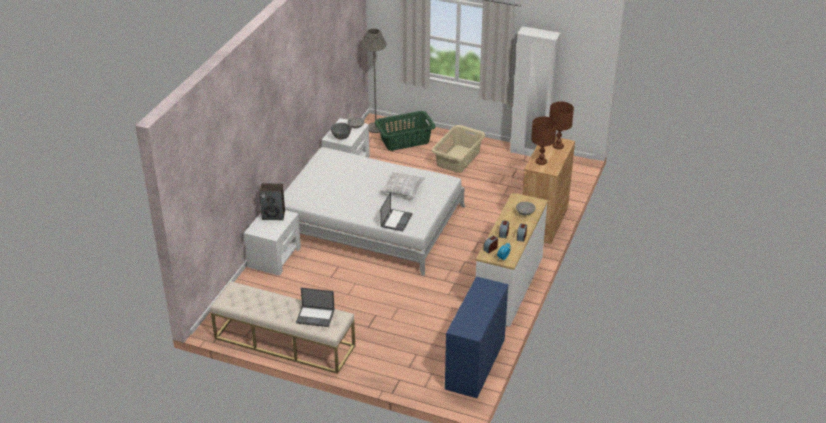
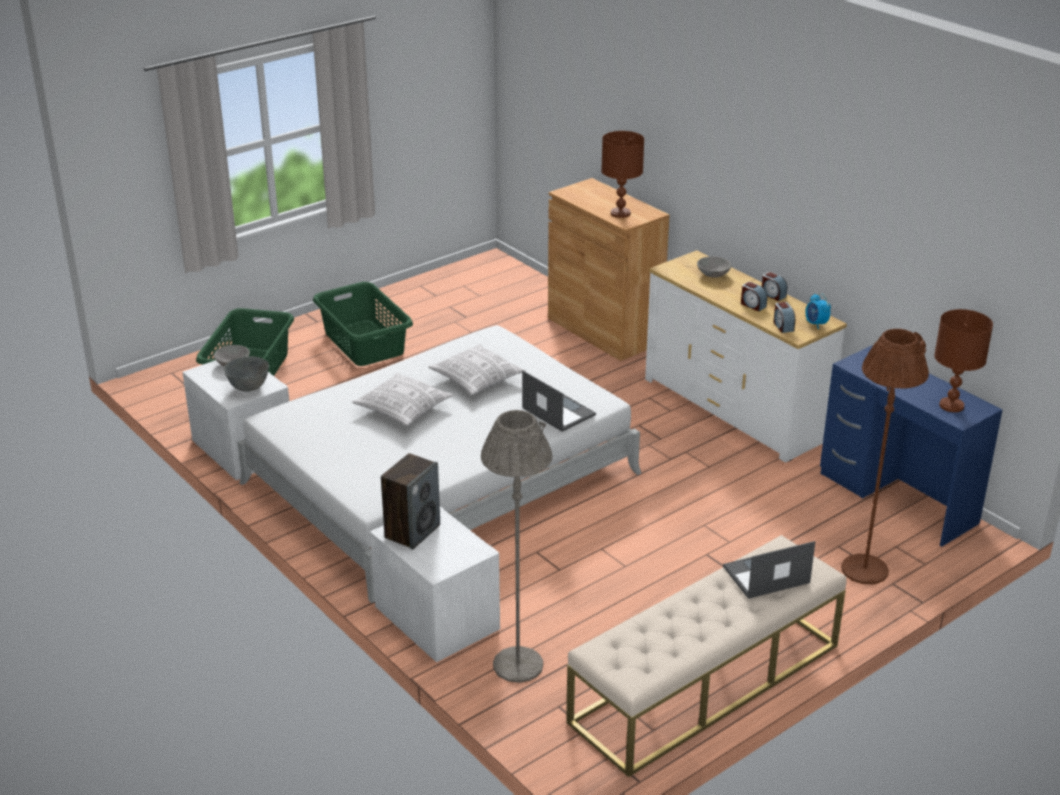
camera: 60 degrees left, 5 degrees down
laptop [296,288,335,327] -> laptop turned 150 degrees counterclockwise [723,541,815,599]
grey floor lamp [361,28,387,133] -> grey floor lamp moved to [481,410,552,683]
beige laundry basket [432,125,486,173] -> green laundry basket [313,282,413,366]
white wardrobe [510,26,561,156] -> none
brown table lamp [549,102,574,149] -> brown table lamp moved to [934,309,993,412]
none -> pillow [352,373,454,426]
none -> brown floor lamp [841,329,929,584]

